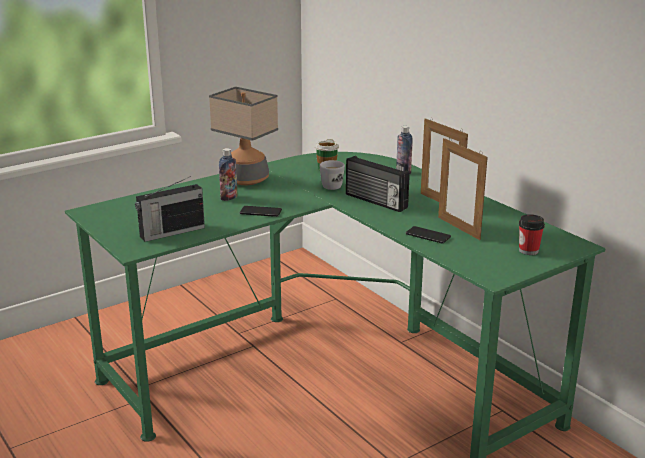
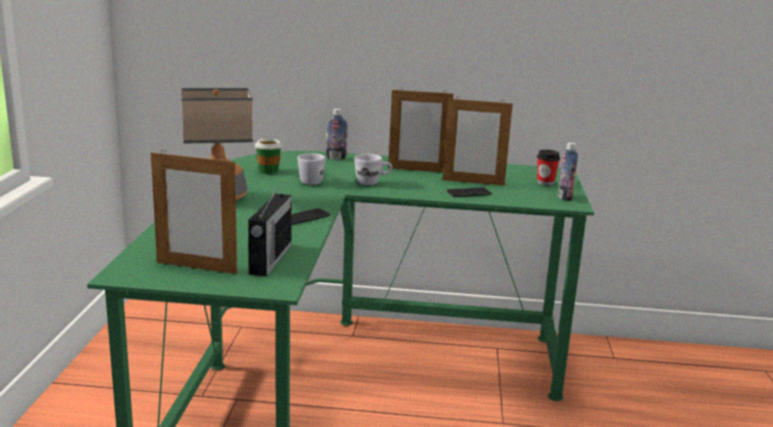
camera: 50 degrees left, 5 degrees down
bottle [219,148,237,201] -> bottle moved to [558,142,578,201]
radio [346,156,410,212] -> white mug [354,154,392,185]
none -> picture frame [151,150,237,274]

